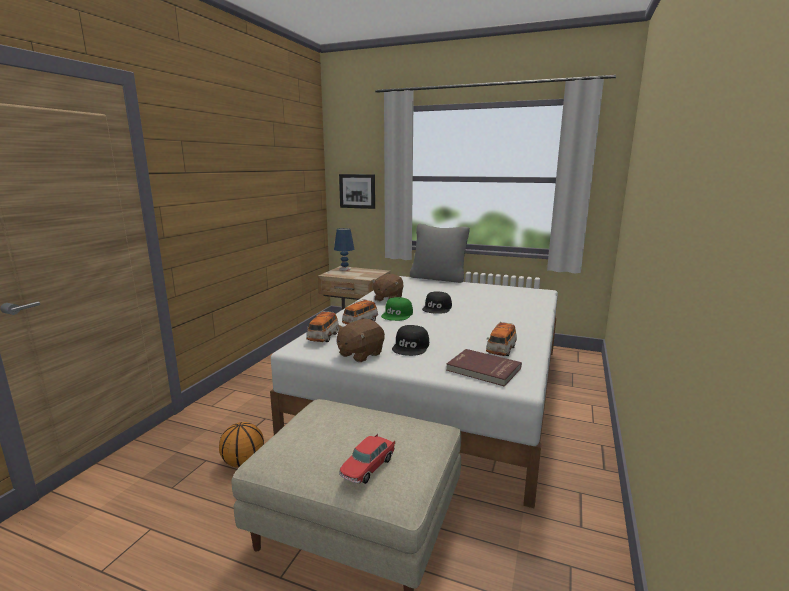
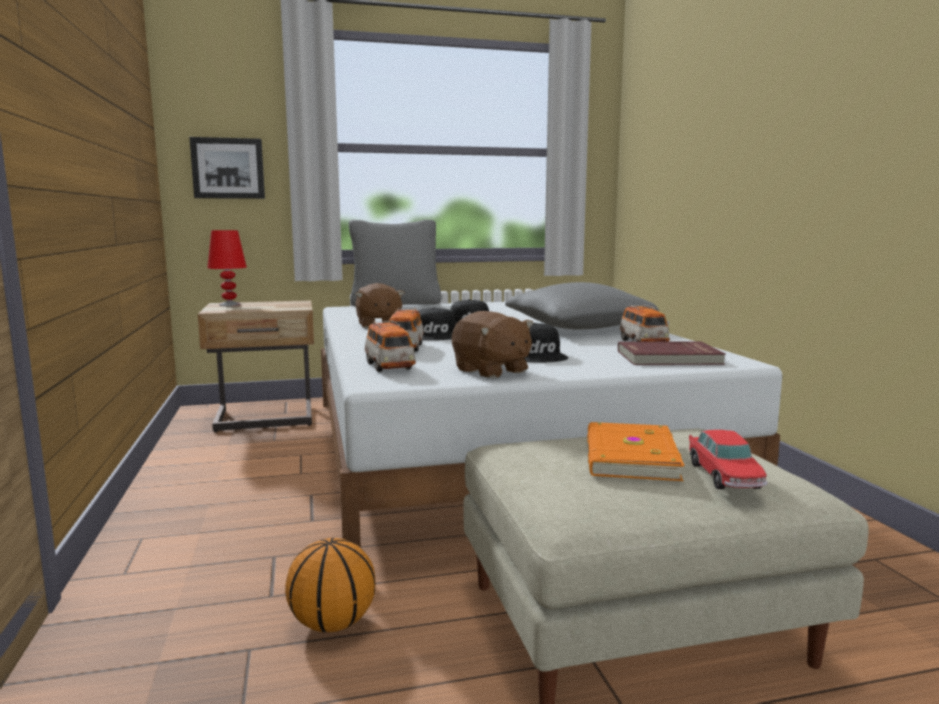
camera: 35 degrees left, 5 degrees down
blue table lamp [334,228,354,271] -> red table lamp [207,230,247,306]
brown plush toy [336,319,385,362] -> brown plush toy turned 45 degrees counterclockwise [452,311,533,378]
green cap [381,297,413,321] -> black cap [418,307,456,340]
none -> grey pillow [505,282,659,329]
none -> orange book [587,422,684,481]

